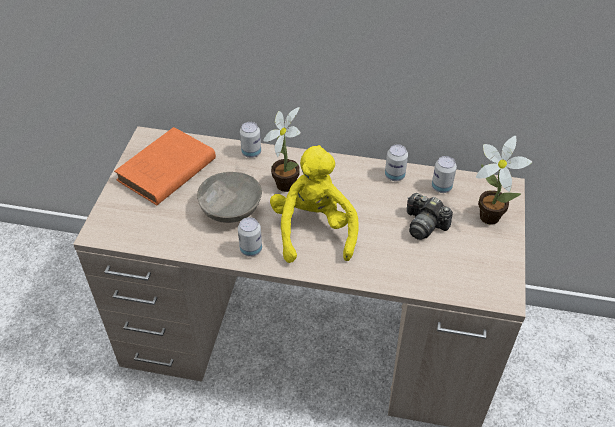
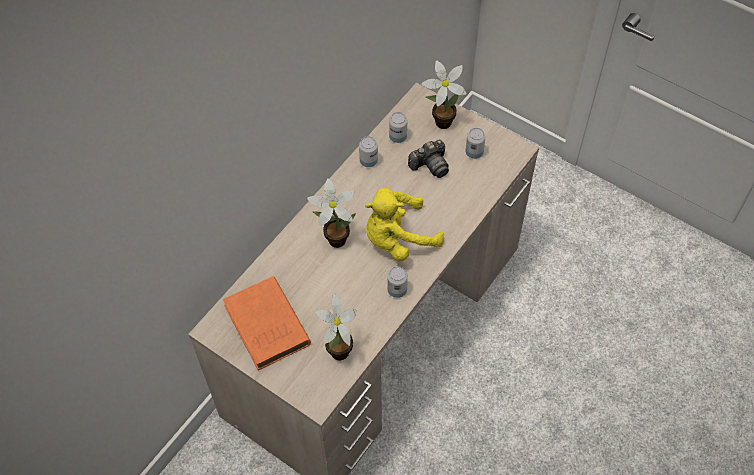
camera: 65 degrees left, 10 degrees up
grey bowl [197,172,262,223] -> none
can [240,122,261,158] -> can moved to [465,128,486,159]
yellow plush toy [270,145,359,263] -> yellow plush toy turned 45 degrees counterclockwise [365,188,444,261]
none -> potted plant [316,293,357,360]

